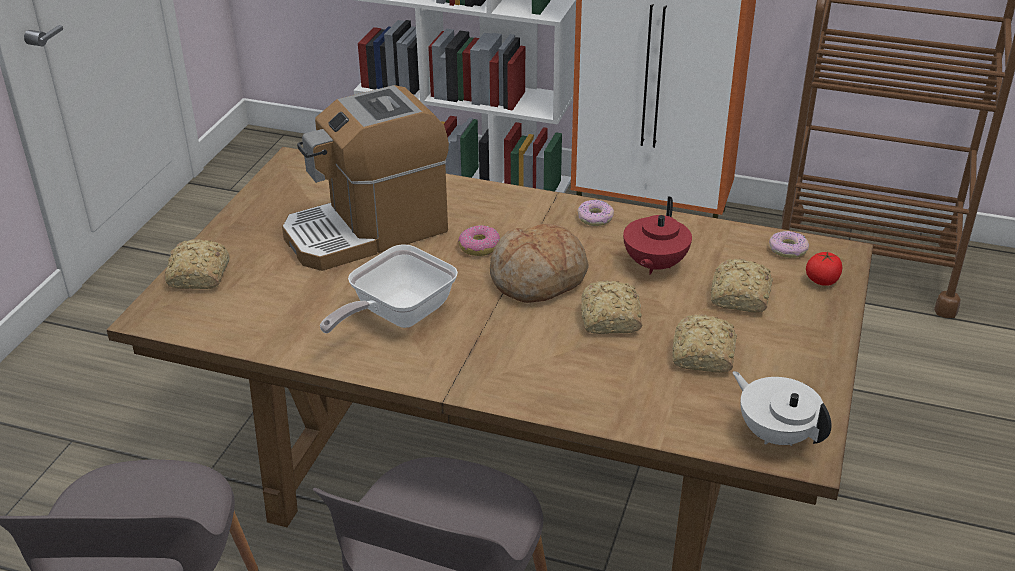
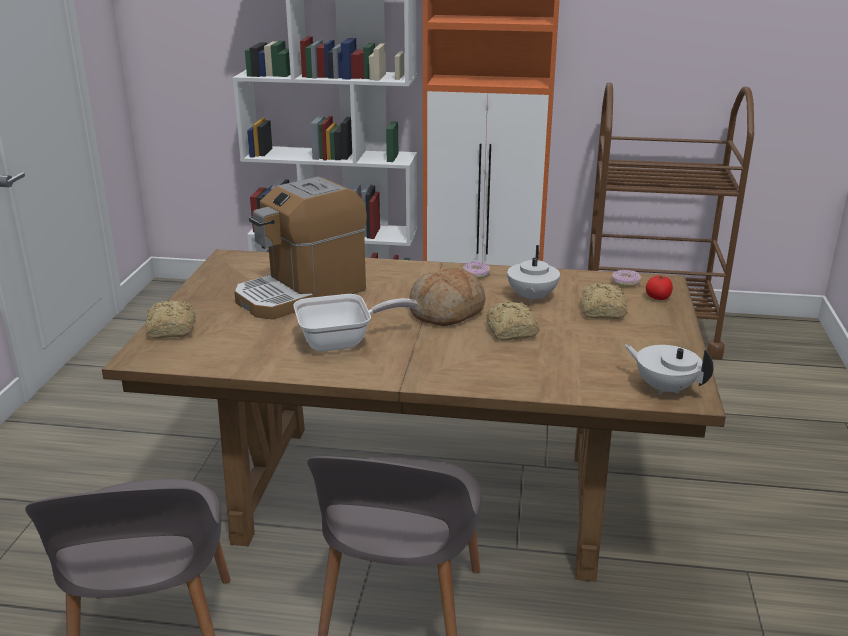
camera: 10 degrees left, 10 degrees down
frying pan [320,244,458,333] -> frying pan turned 135 degrees counterclockwise [293,294,418,352]
donut [458,225,500,256] -> none
red teapot [623,196,692,275] -> white teapot [507,245,560,304]
bread [672,314,737,373] -> none

